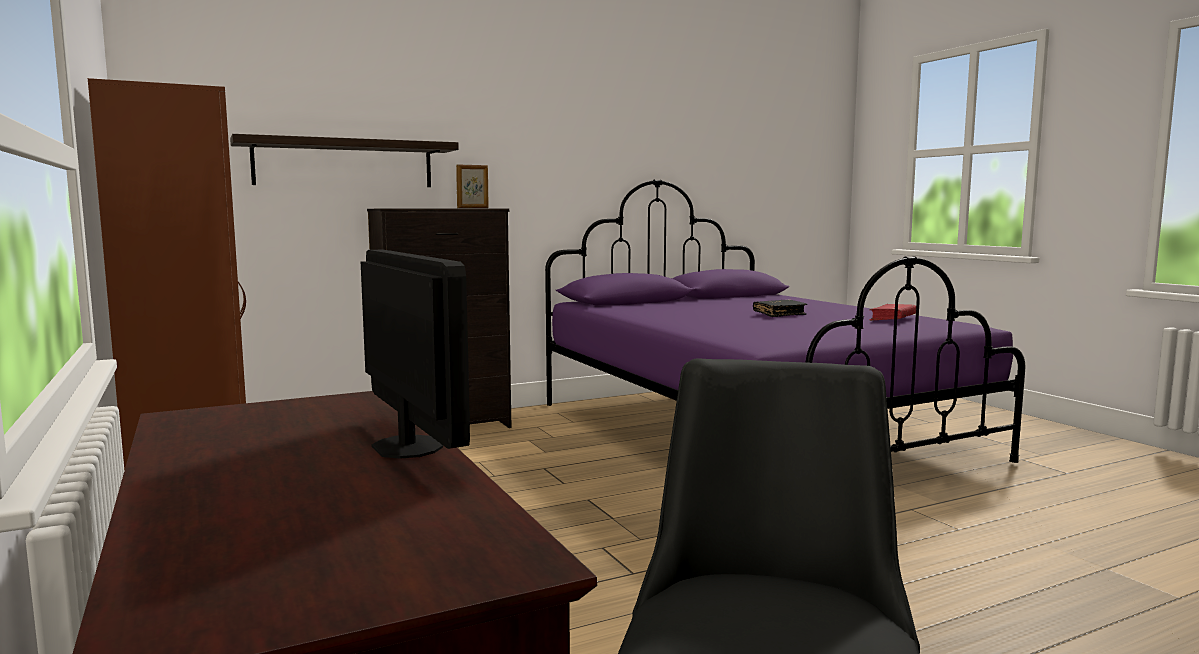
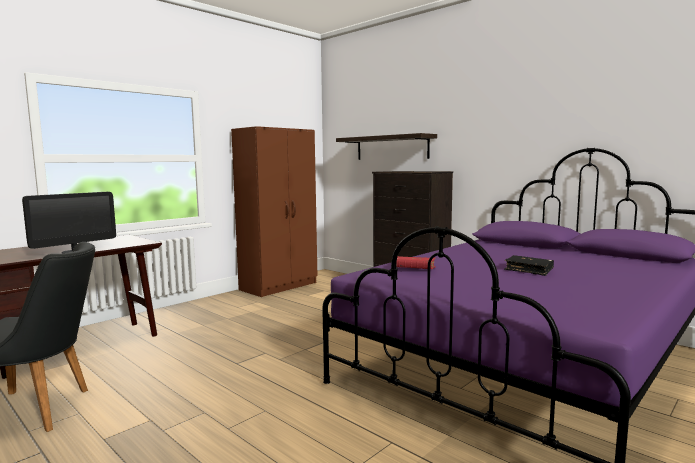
camera: 70 degrees right, 0 degrees up
picture frame [456,164,489,208] -> none
red book [869,304,916,321] -> red book moved to [396,256,436,269]

